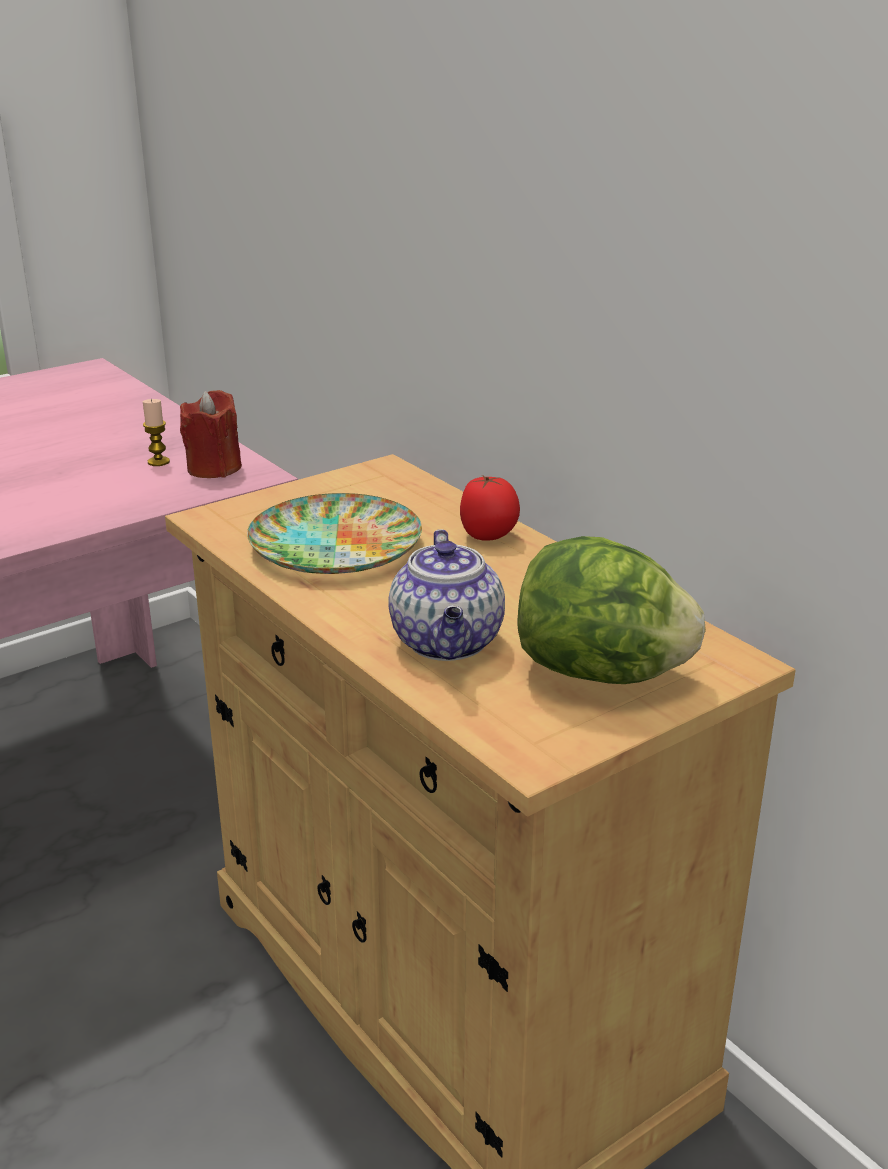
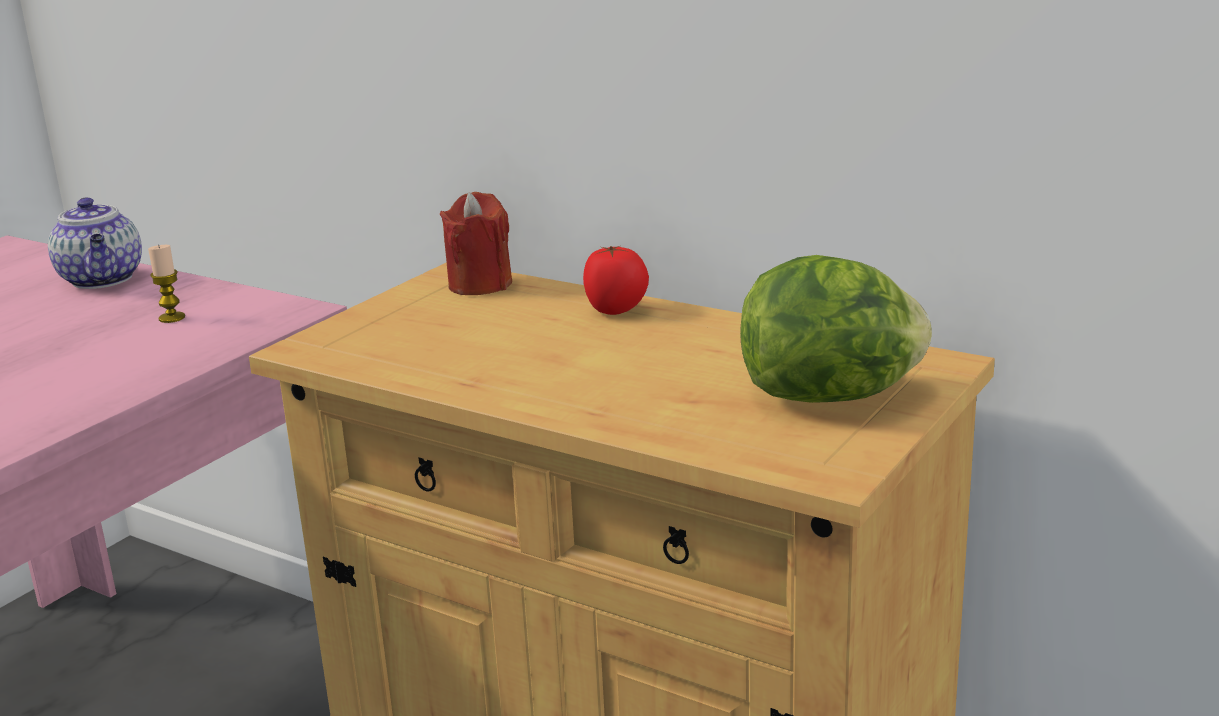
camera: 20 degrees left, 5 degrees down
red candle [180,390,242,478] -> red candle moved to [440,192,512,295]
plate [247,493,422,574] -> none
teapot [388,529,505,661] -> teapot moved to [48,197,142,289]

